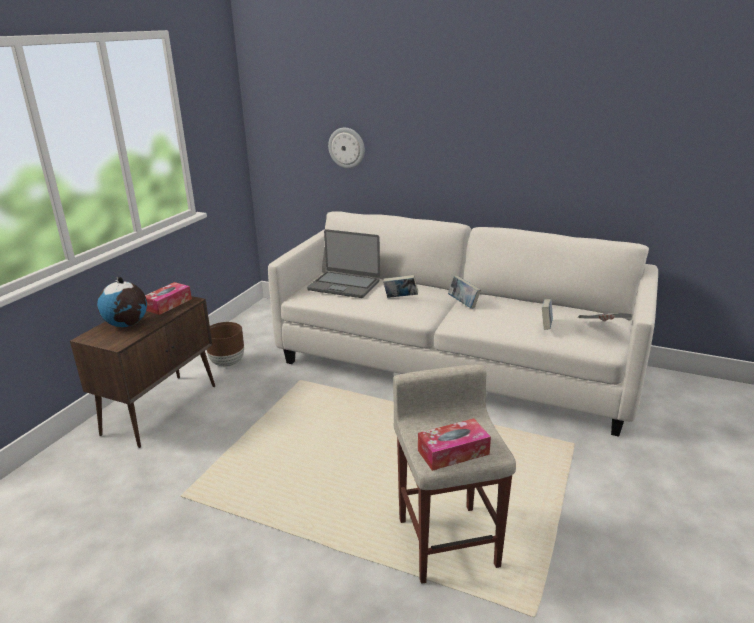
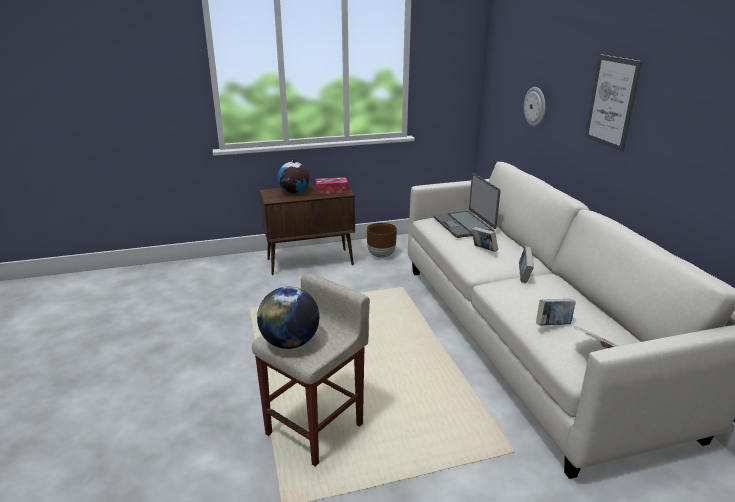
camera: 50 degrees right, 0 degrees up
tissue box [418,418,491,471] -> globe [257,286,319,349]
none -> picture [585,54,642,152]

